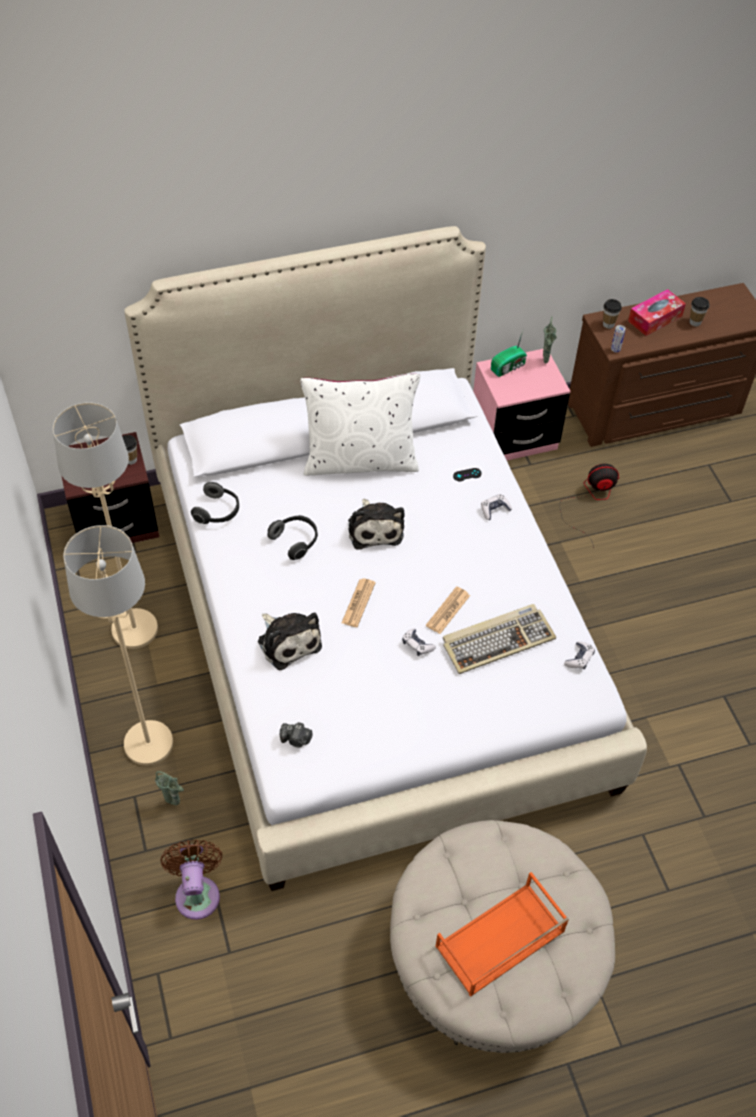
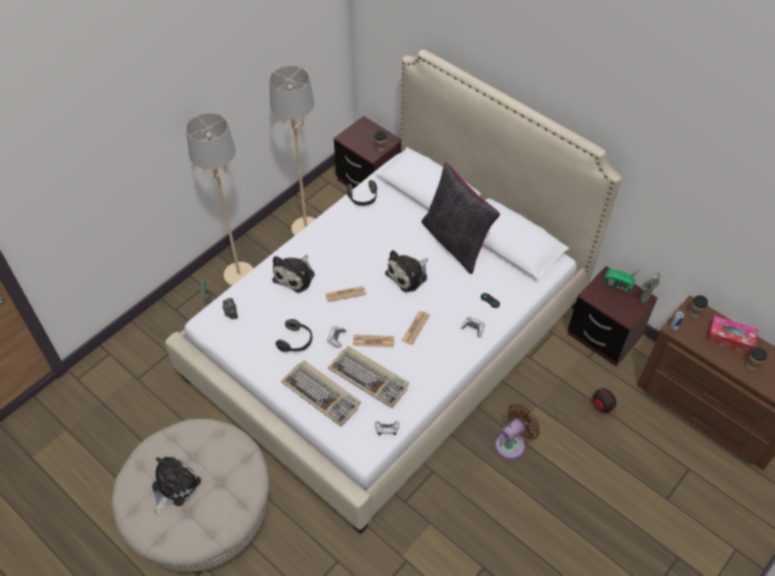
camera: 60 degrees right, 0 degrees up
brown fan [161,840,222,920] -> brown fan moved to [495,404,540,459]
headphones [268,515,318,560] -> headphones moved to [276,319,312,352]
white pillow [300,374,420,475] -> black pillow [421,162,500,274]
orange tray [435,872,569,997] -> plush toy [152,456,201,515]
pink nightstand [473,349,570,460] -> brown nightstand [568,266,658,366]
none -> keyboard [281,360,361,427]
none -> newspaper [402,311,430,345]

